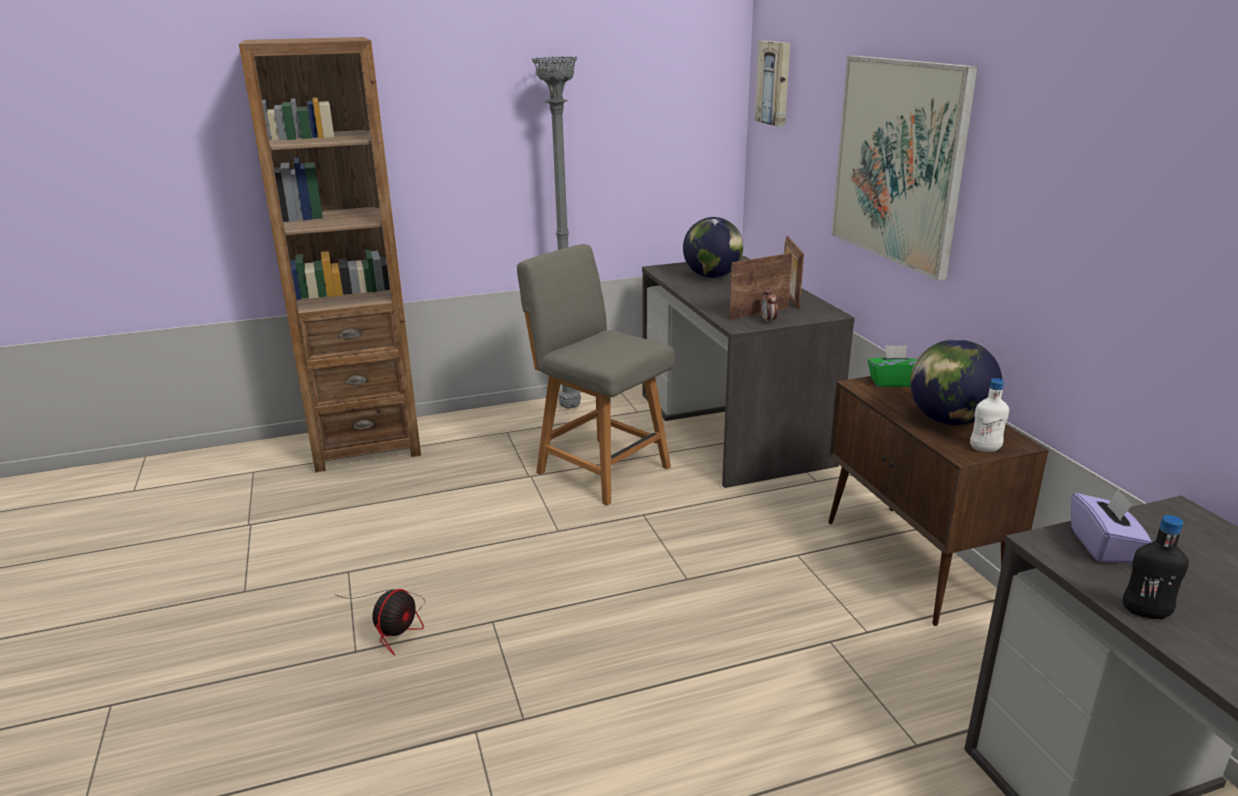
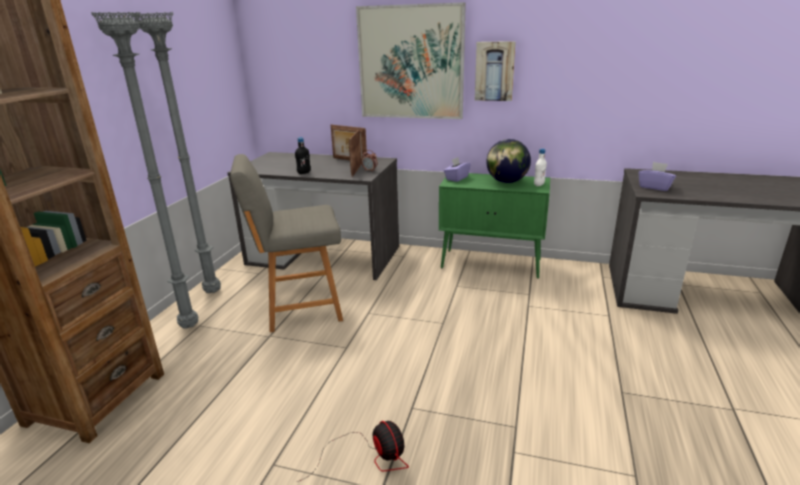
camera: 55 degrees left, 0 degrees up
globe [683,217,743,278] -> none
picture [755,41,790,127] -> picture moved to [475,41,516,101]
brown cabinet [828,376,1049,626] -> green cabinet [439,173,550,279]
green tissue box [868,345,917,387] -> purple tissue box [444,157,471,182]
black bottle [1123,515,1189,619] -> black bottle moved to [295,137,311,174]
none -> grey floor lamp [91,12,198,329]

